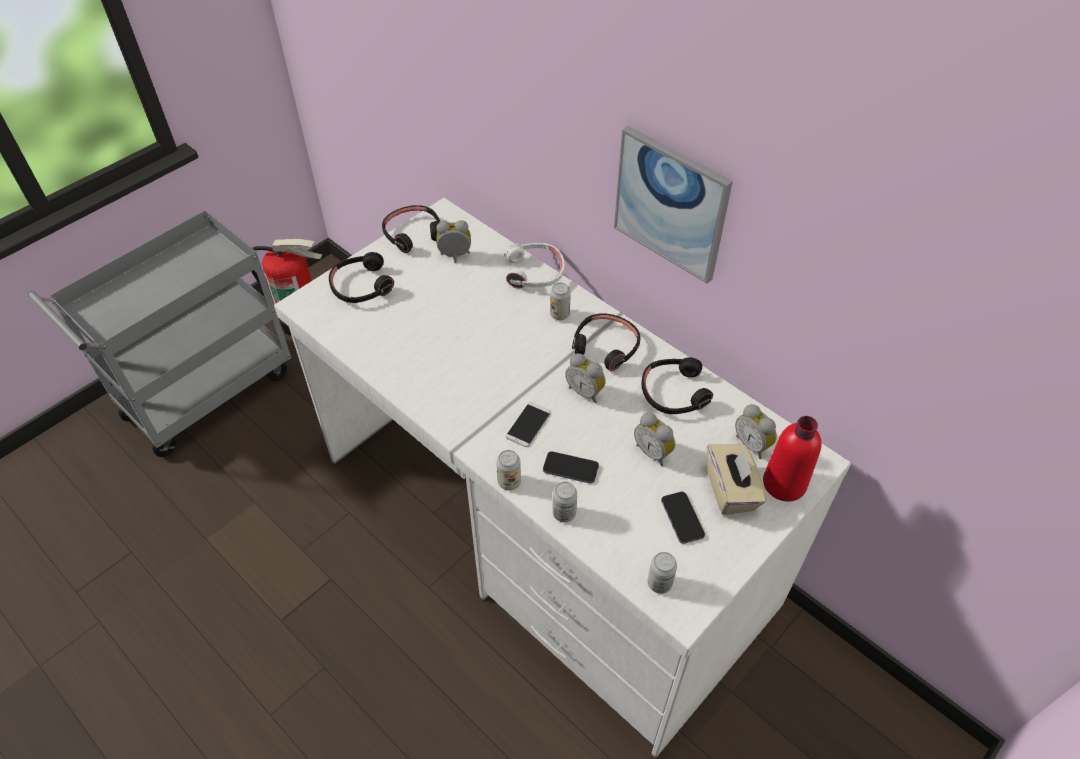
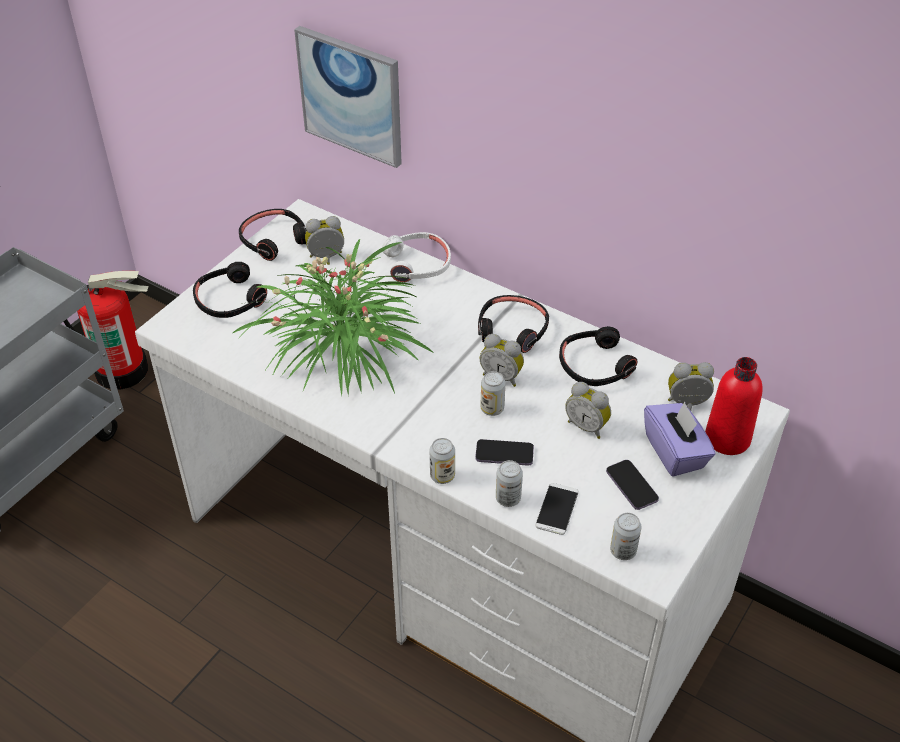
camera: 10 degrees left, 5 degrees down
phone [506,402,551,447] -> phone moved to [535,483,578,535]
can [550,283,571,320] -> can moved to [481,371,505,416]
picture [614,126,733,284] -> picture moved to [294,26,402,168]
beige tissue box [706,444,766,515] -> purple tissue box [644,402,716,477]
alarm clock [735,404,777,459] -> alarm clock turned 135 degrees clockwise [668,362,714,411]
none -> potted plant [233,239,434,396]

